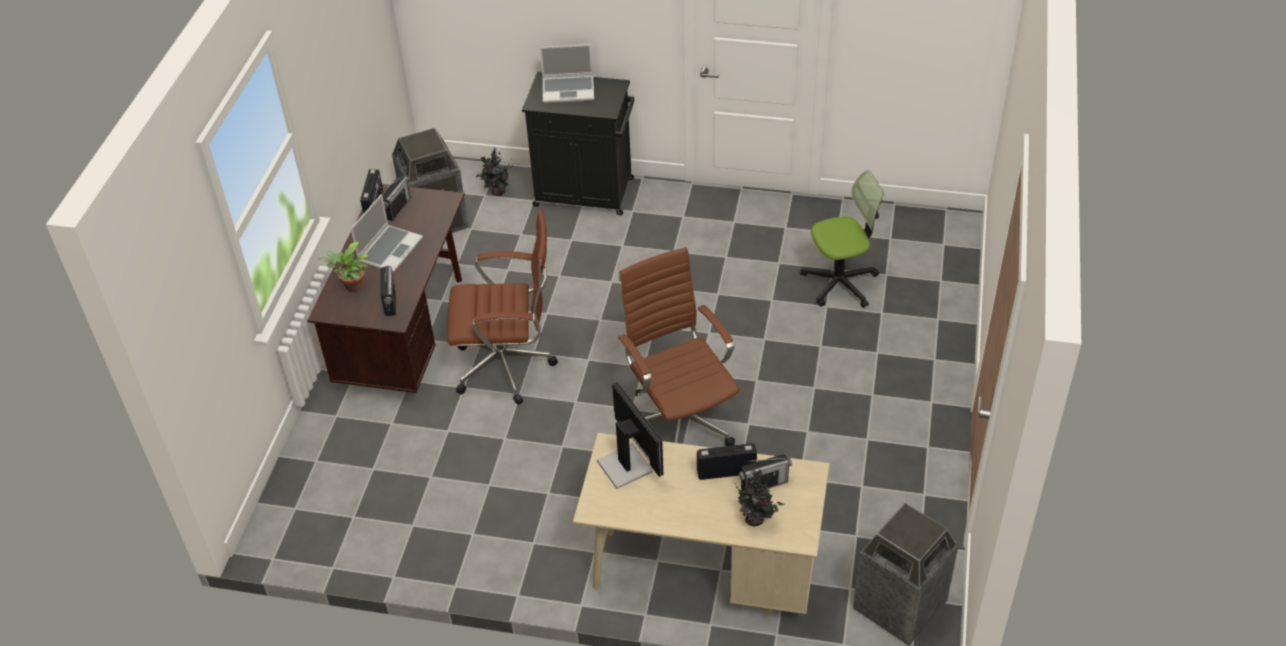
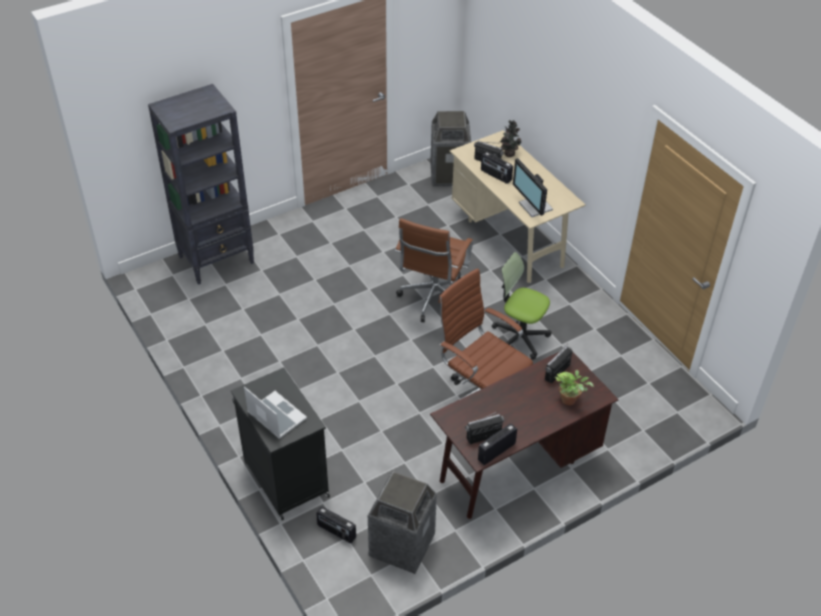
camera: 135 degrees left, 0 degrees up
laptop [351,194,423,273] -> none
potted plant [476,148,513,196] -> radio [316,506,356,543]
monitor [597,382,663,489] -> monitor turned 45 degrees counterclockwise [513,158,553,217]
office chair [800,170,884,308] -> office chair moved to [492,252,552,360]
none -> black bookcase [148,84,254,285]

